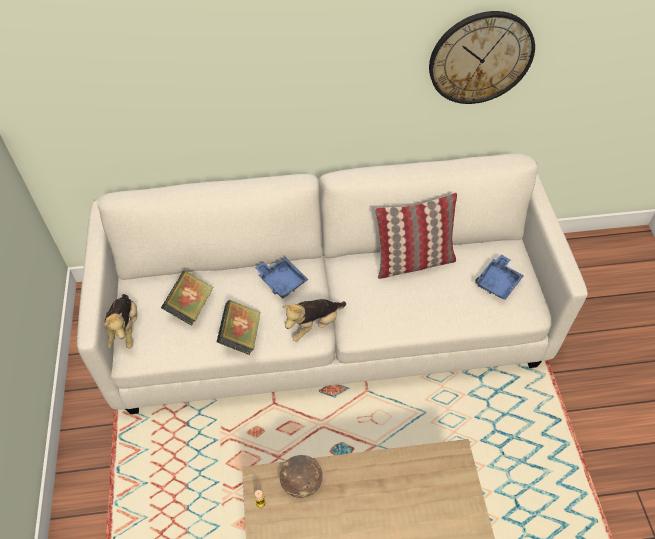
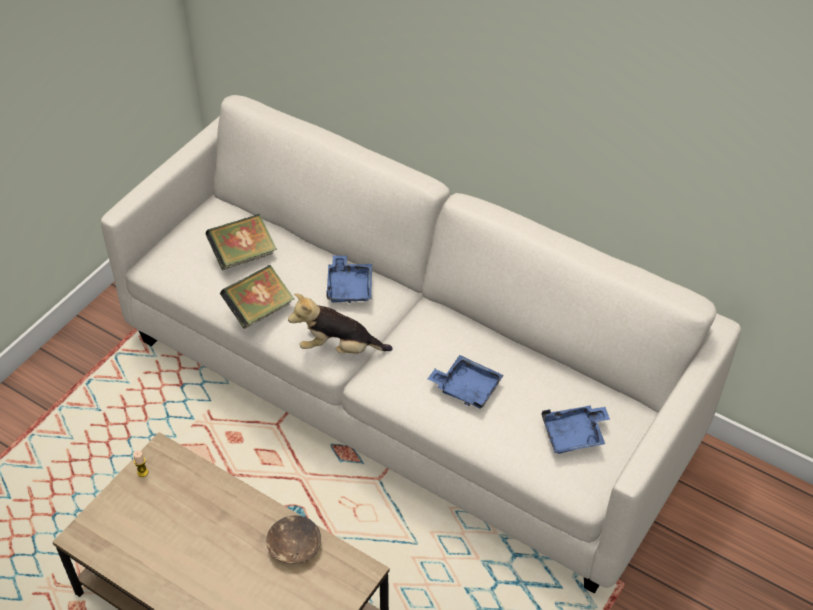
camera: 40 degrees right, 5 degrees down
plush toy [104,294,137,349] -> none
brown bowl [279,455,323,498] -> brown bowl moved to [266,515,321,564]
pillow [375,193,457,279] -> none
wall clock [429,11,535,104] -> none
none -> blue tray [428,355,504,409]

